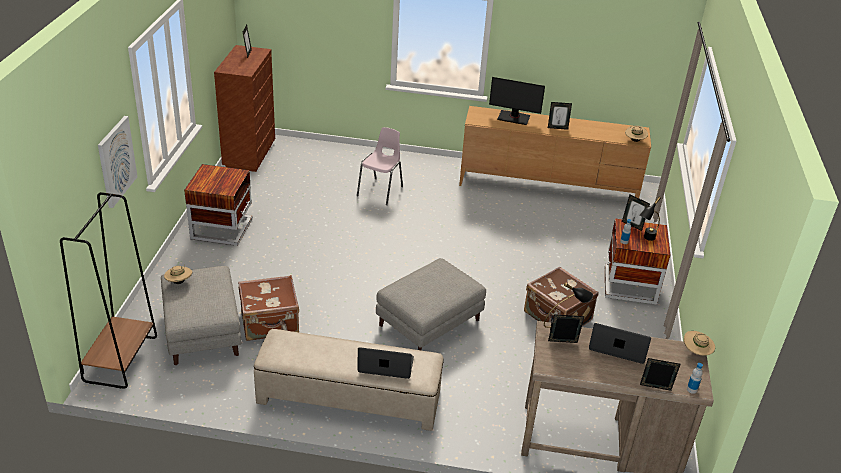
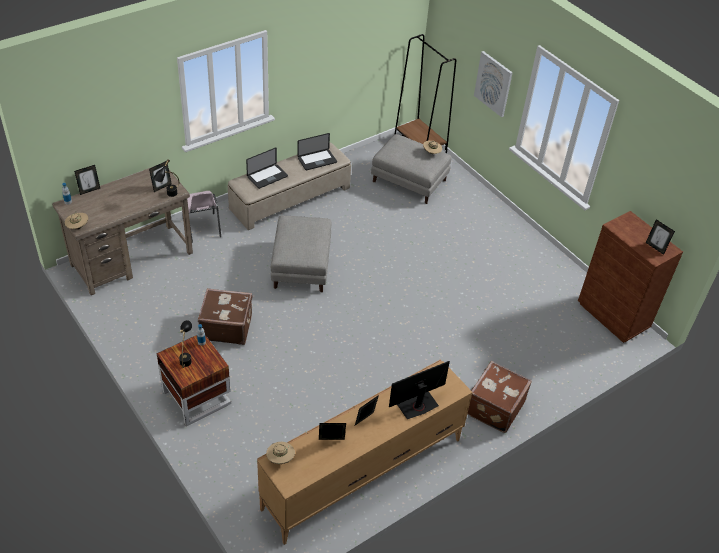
camera: 135 degrees right, 10 degrees up
nightstand [184,164,253,246] -> none
brown suitcase [238,275,299,341] -> brown suitcase moved to [467,361,532,433]
pink chair [357,127,403,205] -> pink chair moved to [182,191,221,243]
laptop [589,323,651,364] -> laptop moved to [297,133,337,170]
picture frame [622,195,650,231] -> picture frame moved to [319,423,346,440]

